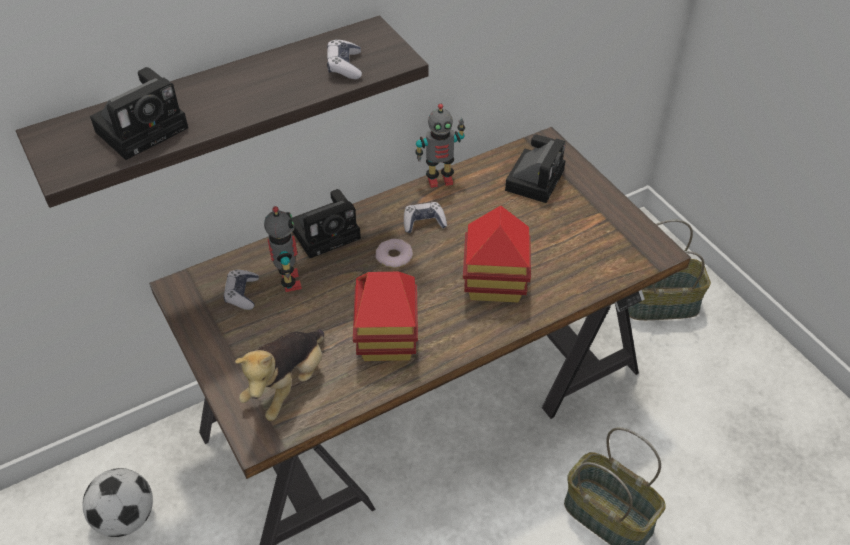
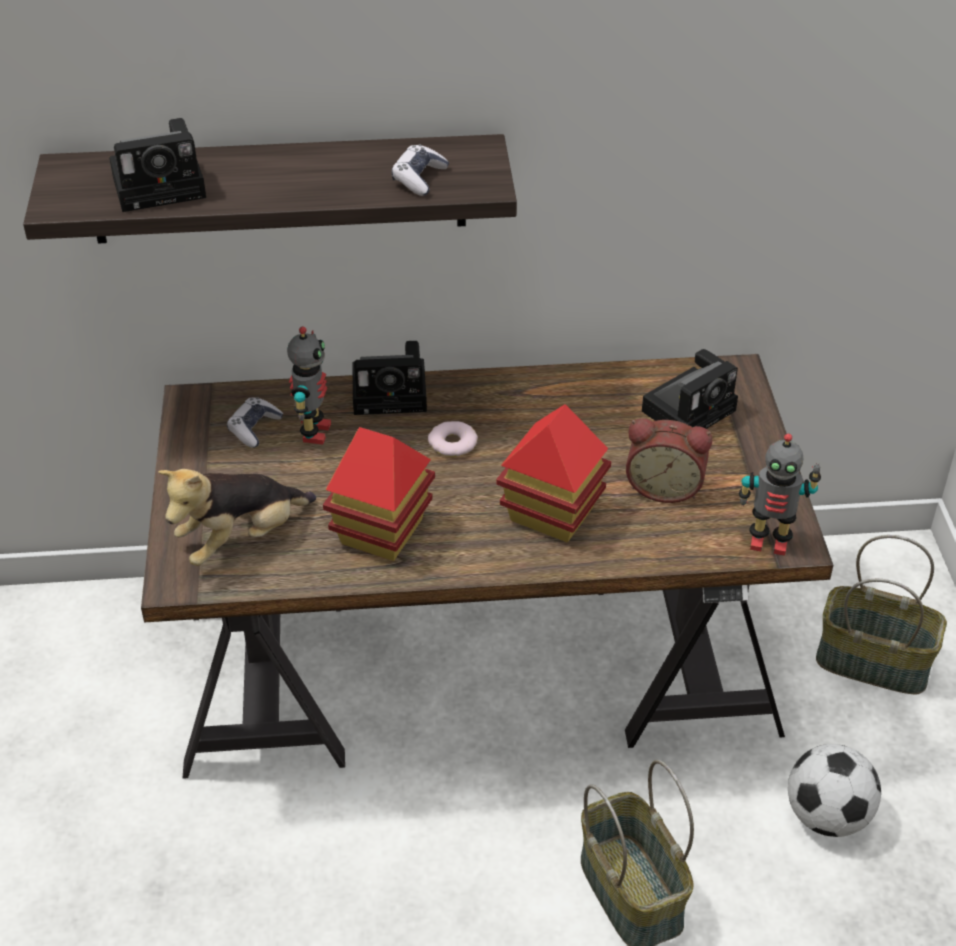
camera: 25 degrees right, 5 degrees down
football [82,468,153,537] -> football moved to [788,744,881,837]
game controller [404,202,447,233] -> none
toy robot [415,104,465,188] -> toy robot moved to [739,434,821,556]
none -> alarm clock [626,418,712,503]

